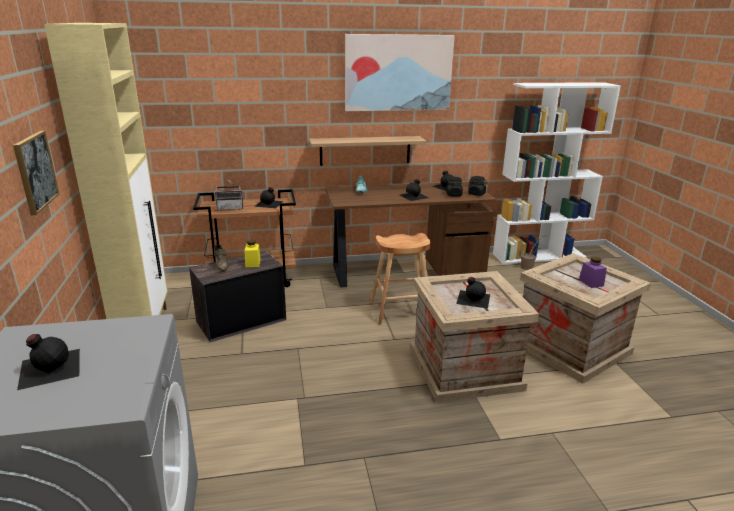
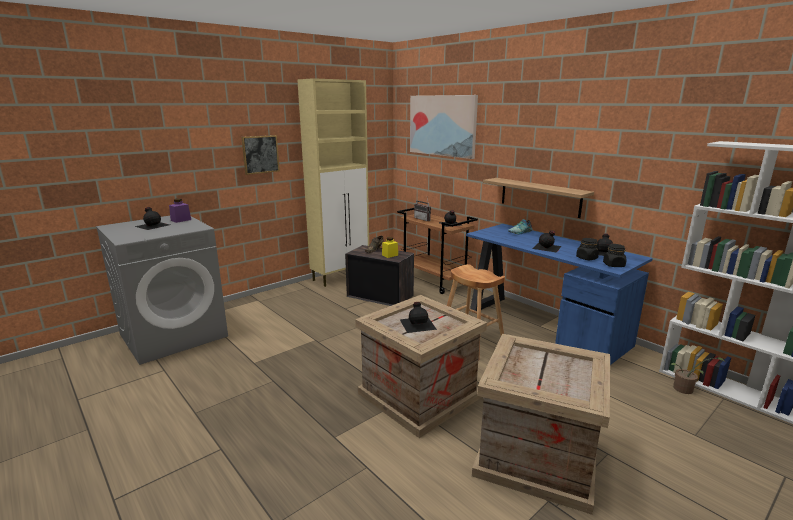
camera: 60 degrees right, 5 degrees down
brown desk [325,181,496,288] -> blue desk [466,224,653,365]
picture [345,34,455,111] -> picture moved to [410,95,478,159]
purple jar [579,257,607,288] -> purple jar moved to [169,198,191,223]

